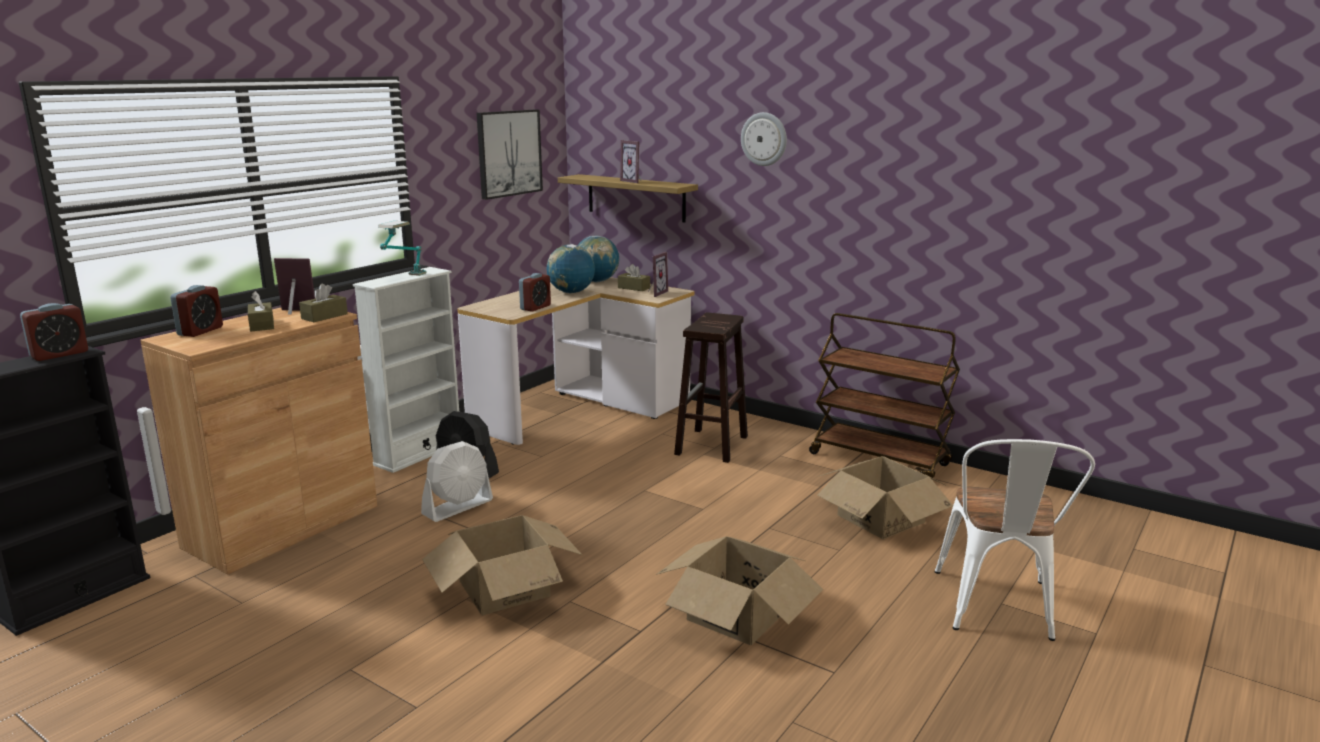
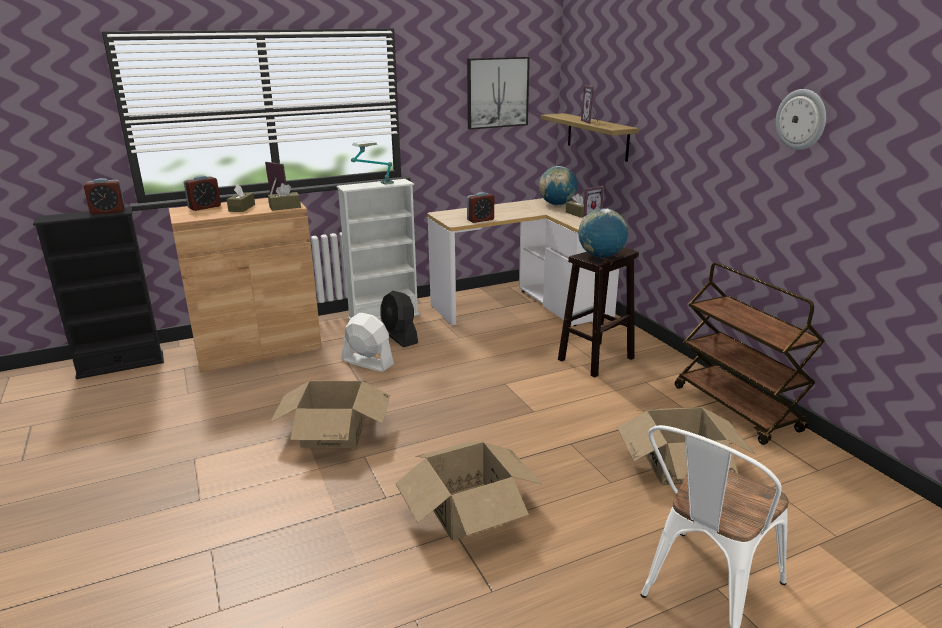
camera: 30 degrees right, 5 degrees up
white fan [421,441,493,522] -> white fan turned 135 degrees counterclockwise [342,313,394,372]
globe [547,244,595,293] -> globe moved to [578,209,628,258]
wall clock [741,112,787,166] -> wall clock moved to [776,89,826,150]

